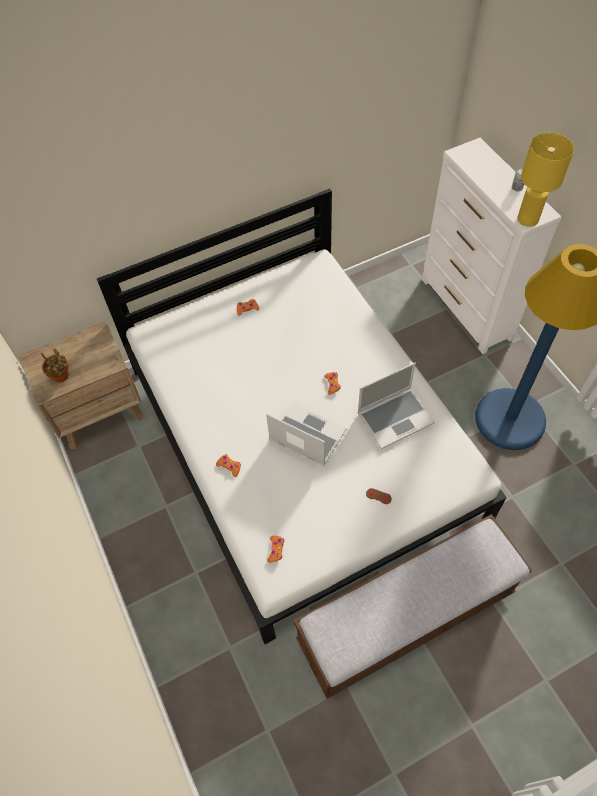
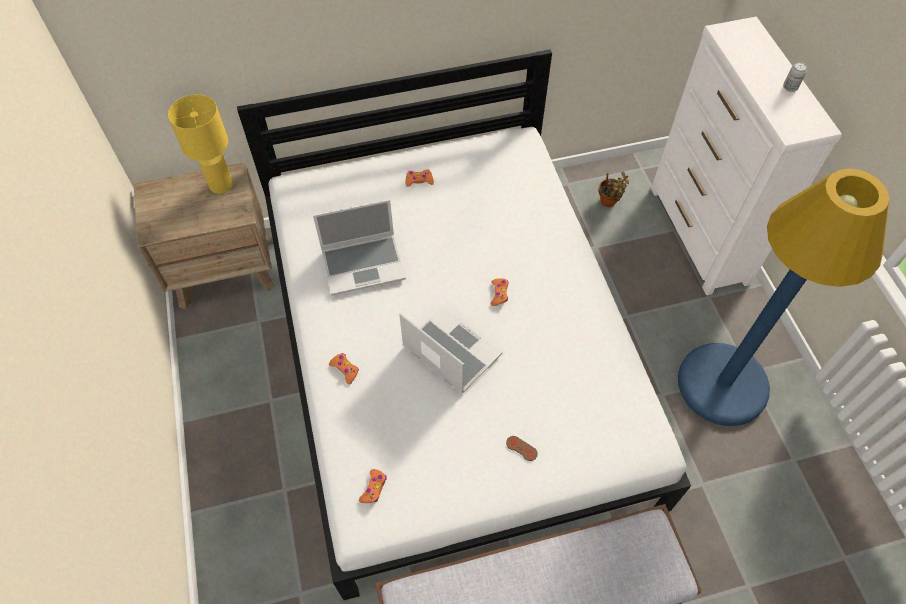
camera: 10 degrees right, 0 degrees up
potted plant [40,349,69,382] -> potted plant moved to [599,171,629,207]
laptop [358,362,435,449] -> laptop moved to [313,199,406,296]
yellow table lamp [518,133,574,227] -> yellow table lamp moved to [168,94,233,194]

